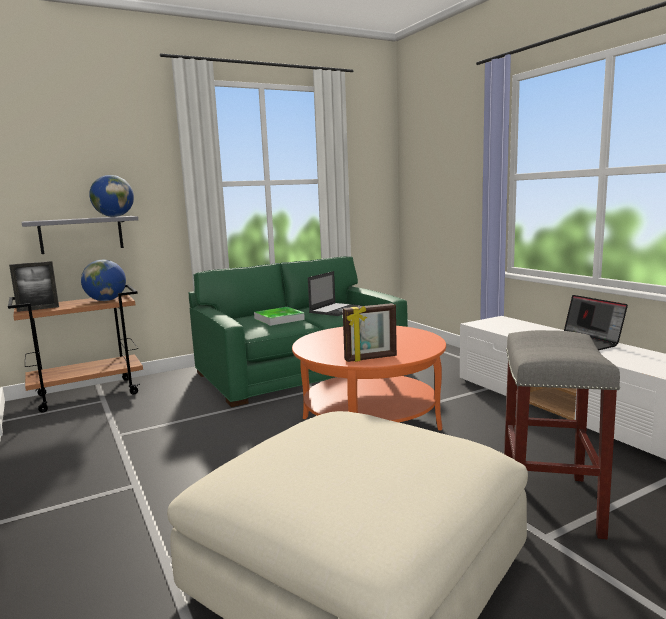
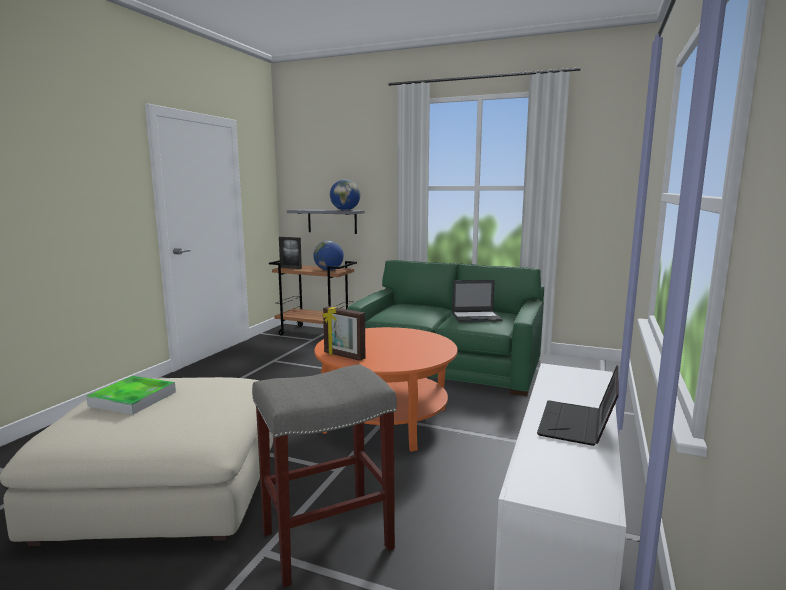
camera: 50 degrees right, 0 degrees up
tray [254,307,305,326] -> tray moved to [86,376,176,415]

